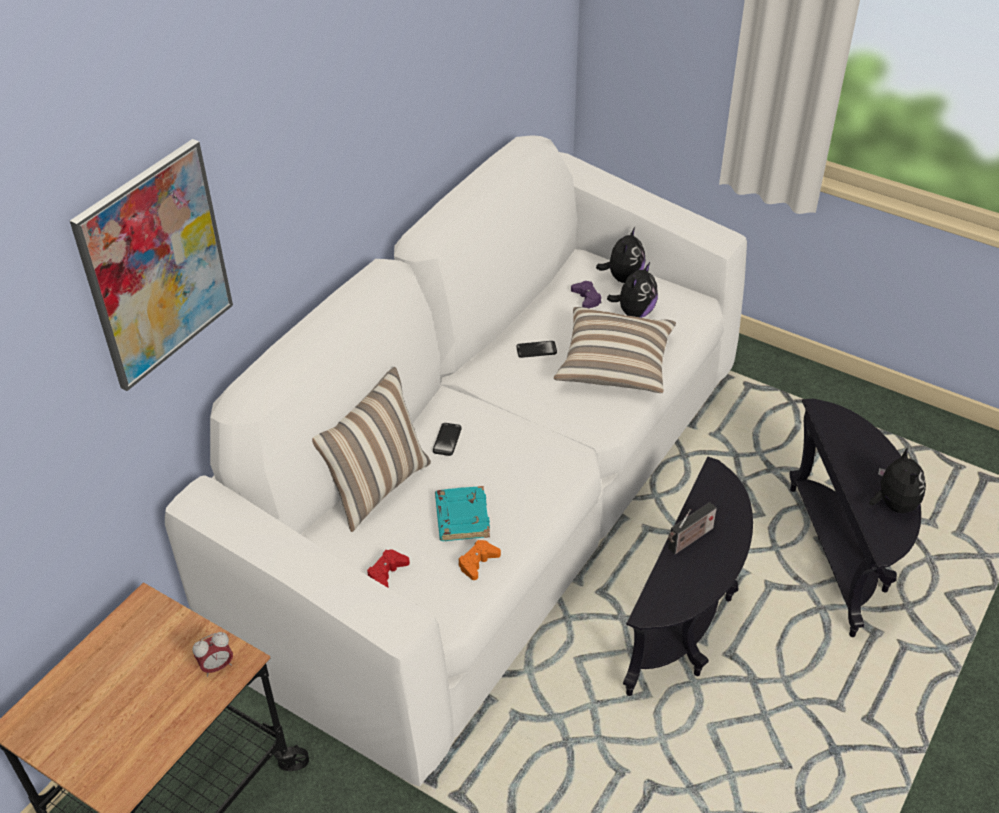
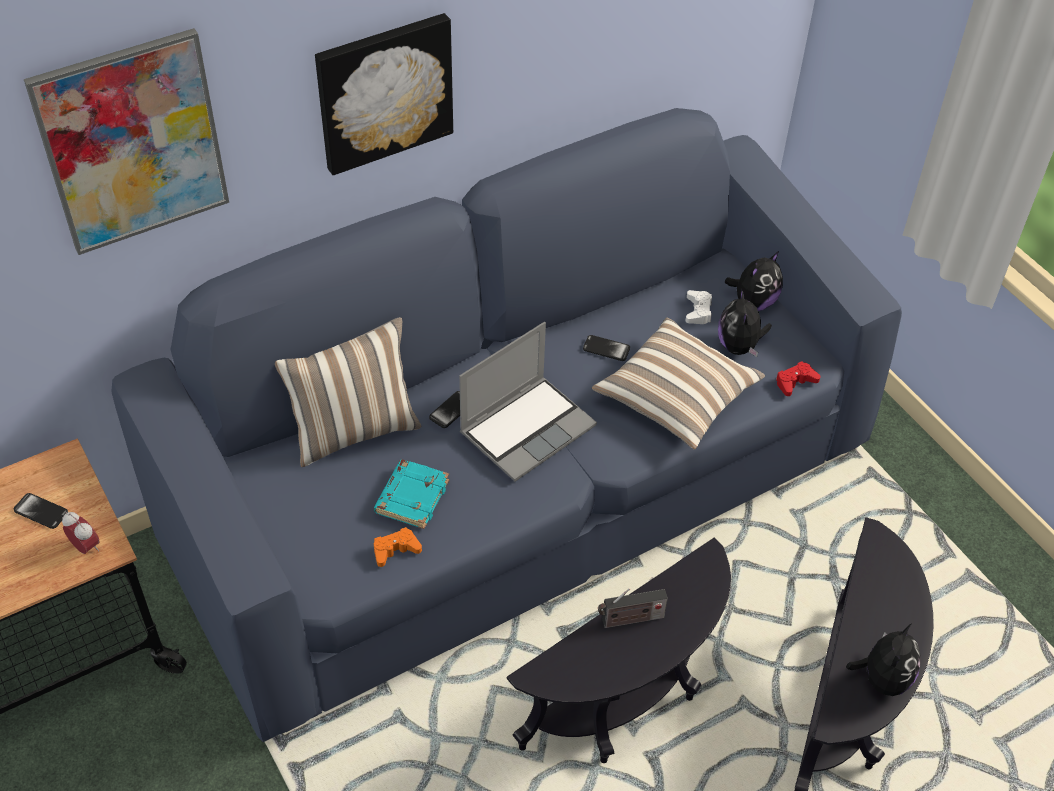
camera: 25 degrees right, 5 degrees up
white sofa [165,135,747,786] -> blue sofa [111,108,902,742]
alarm clock [193,632,233,677] -> alarm clock turned 135 degrees counterclockwise [62,512,100,554]
red game controller [367,550,410,588] -> red game controller moved to [776,361,820,396]
purple game controller [571,281,602,308] -> white game controller [685,290,712,324]
plush toy [607,262,658,318] -> plush toy turned 120 degrees clockwise [718,288,772,357]
none -> phone [14,493,68,529]
none -> picture [315,13,453,175]
none -> laptop [459,322,597,482]

